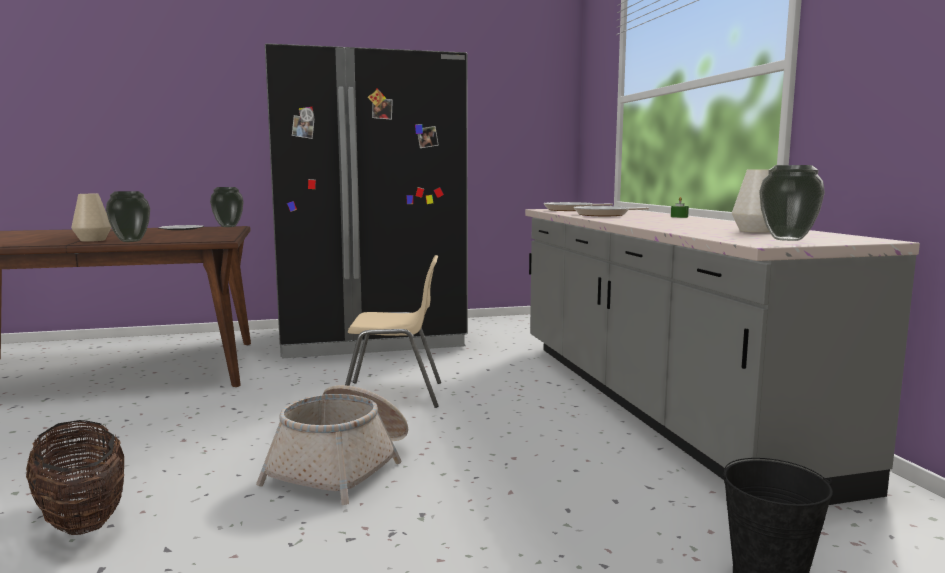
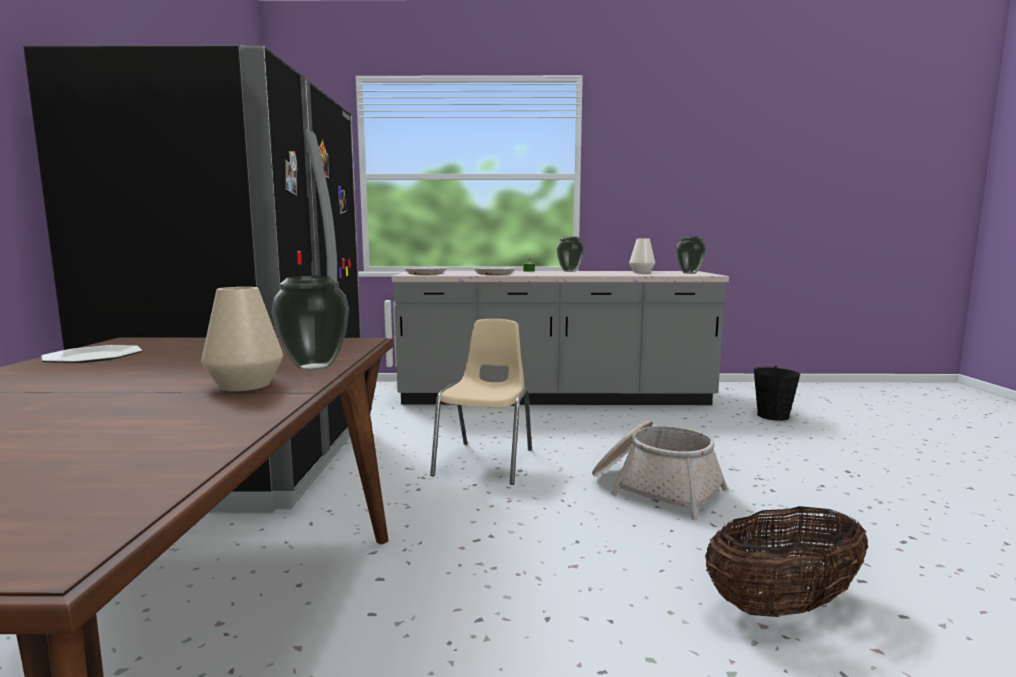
camera: 75 degrees left, 0 degrees up
vase [210,187,244,227] -> vase moved to [557,237,584,272]

